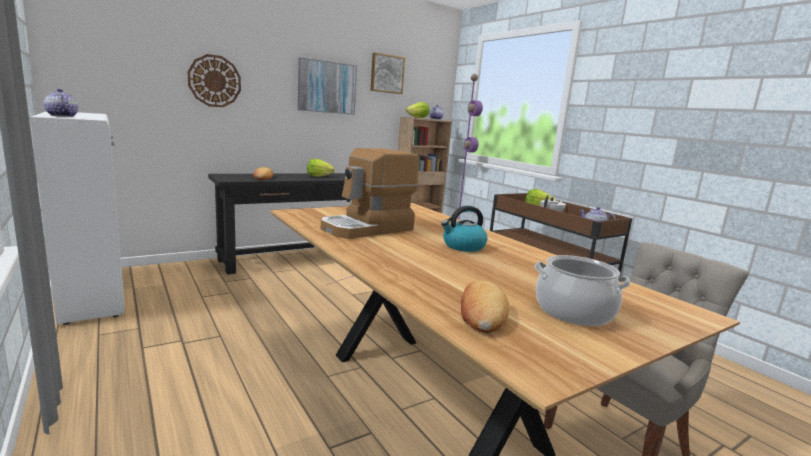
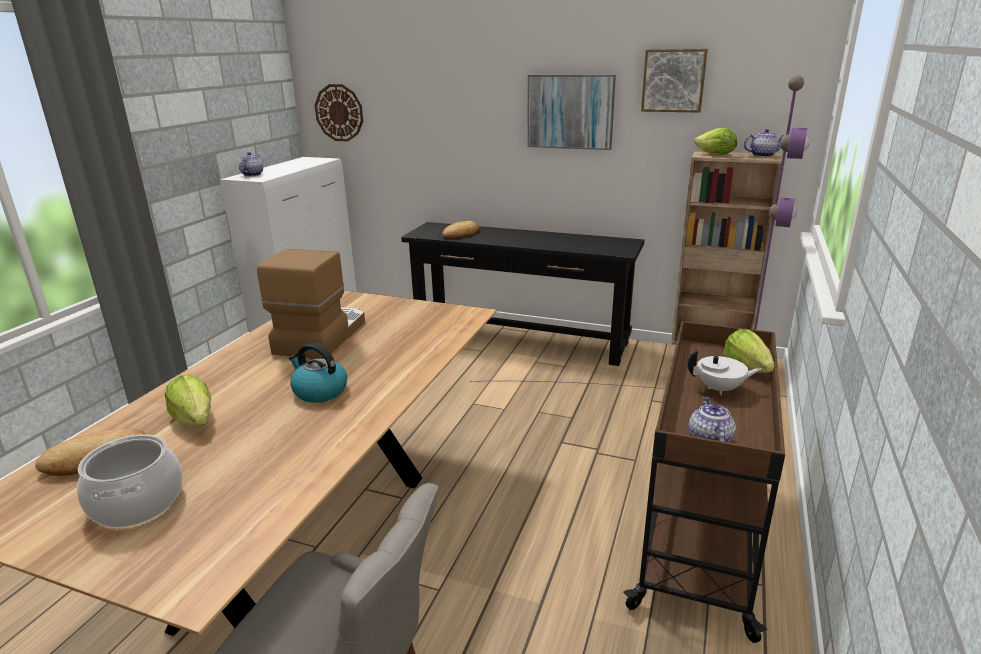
camera: 55 degrees right, 10 degrees up
wall clock [187,54,241,107] -> wall clock moved to [315,84,363,141]
lettuce [307,159,335,177] -> lettuce moved to [165,375,211,427]
coffee machine [321,148,419,239] -> coffee machine turned 90 degrees clockwise [257,249,365,359]

